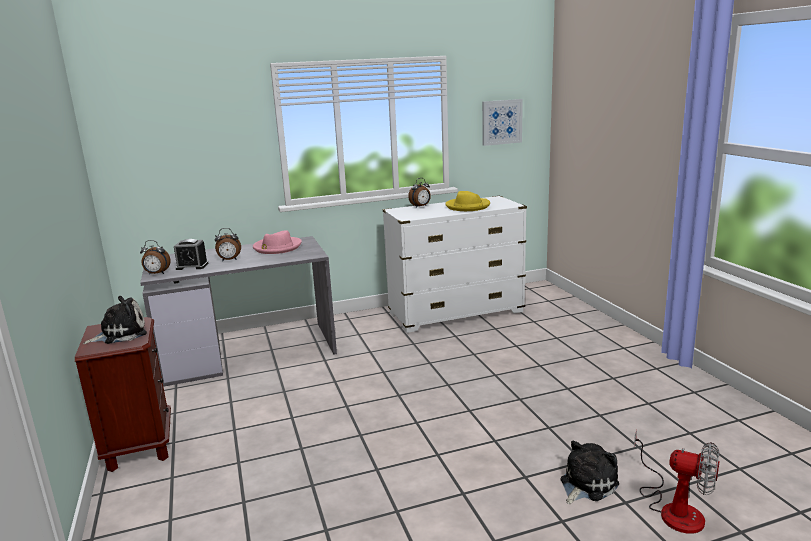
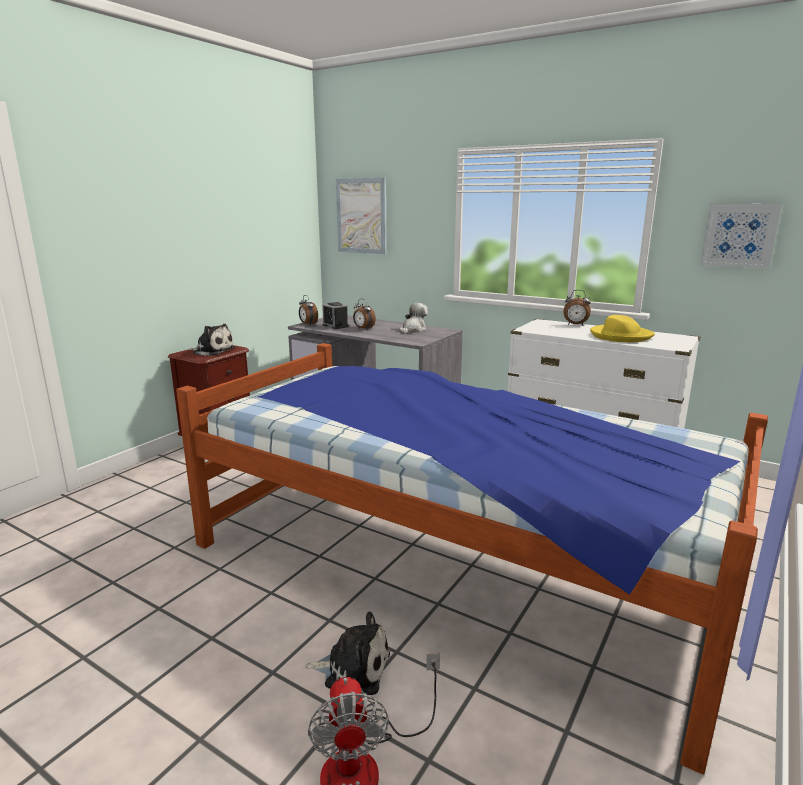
camera: 50 degrees right, 0 degrees up
pink hat [253,230,302,254] -> plush toy [399,303,428,333]
none -> bed [176,343,768,775]
none -> picture [336,178,387,254]

